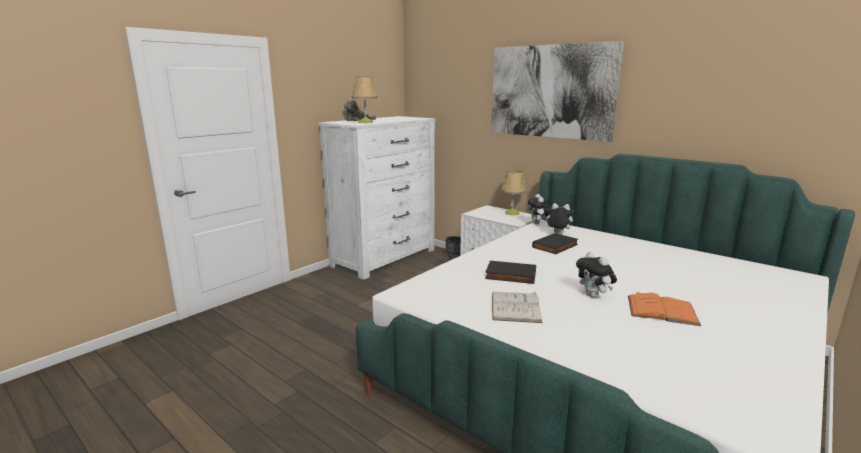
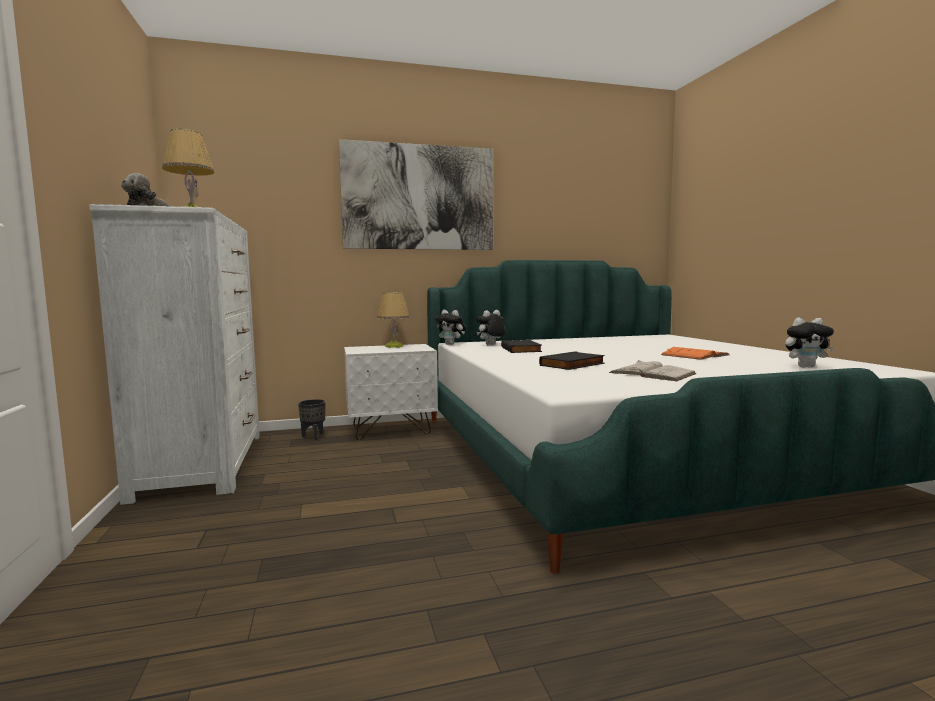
camera: 55 degrees left, 10 degrees down
plush toy [576,251,617,298] -> plush toy moved to [785,318,834,368]

